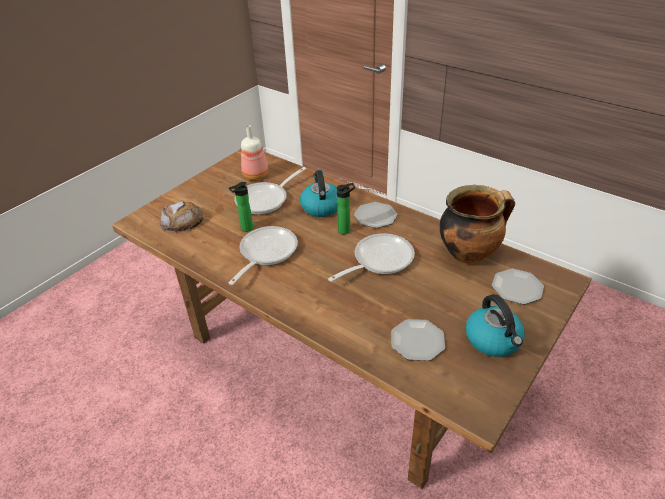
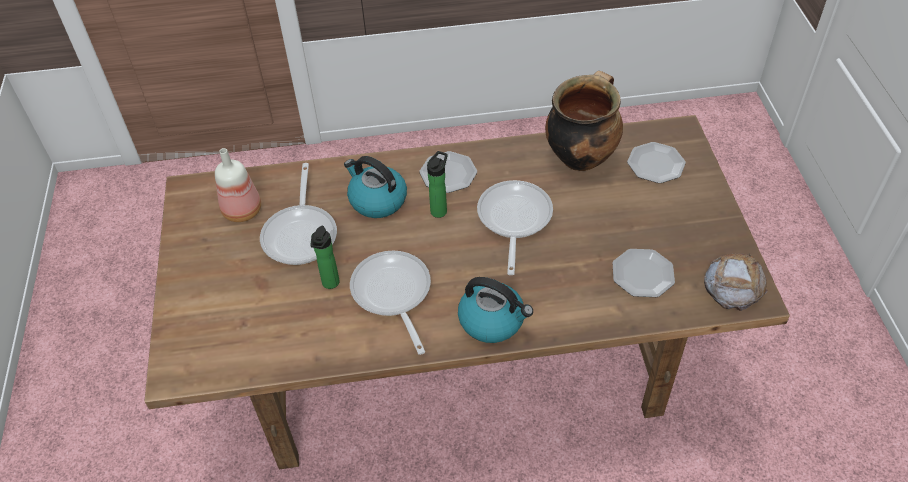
camera: 45 degrees left, 10 degrees up
bread [160,200,203,232] -> bread moved to [704,253,768,311]
kettle [466,294,525,357] -> kettle moved to [458,277,533,343]

